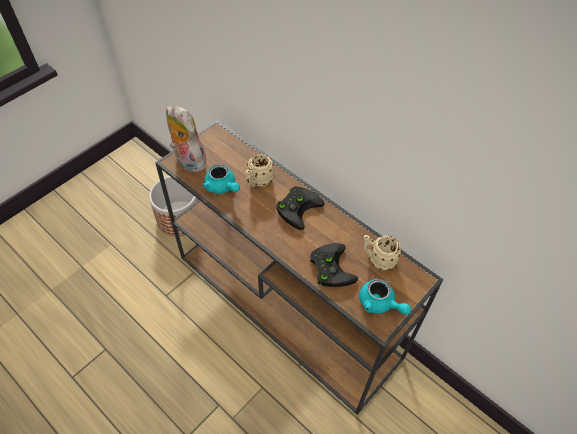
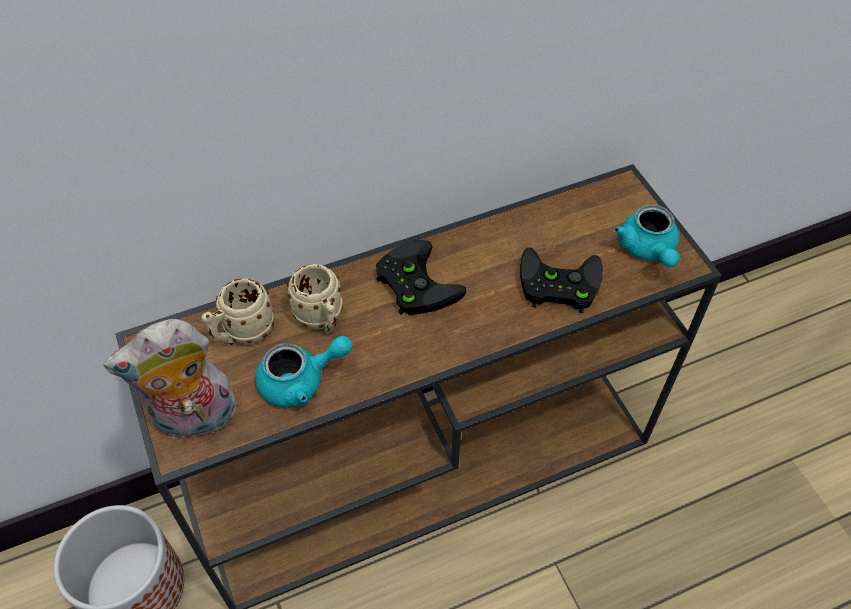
camera: 65 degrees left, 0 degrees up
turquoise teapot [359,279,411,315] -> turquoise teapot turned 105 degrees clockwise [614,205,680,267]
beige mug [363,235,402,270] -> beige mug moved to [201,278,274,345]

